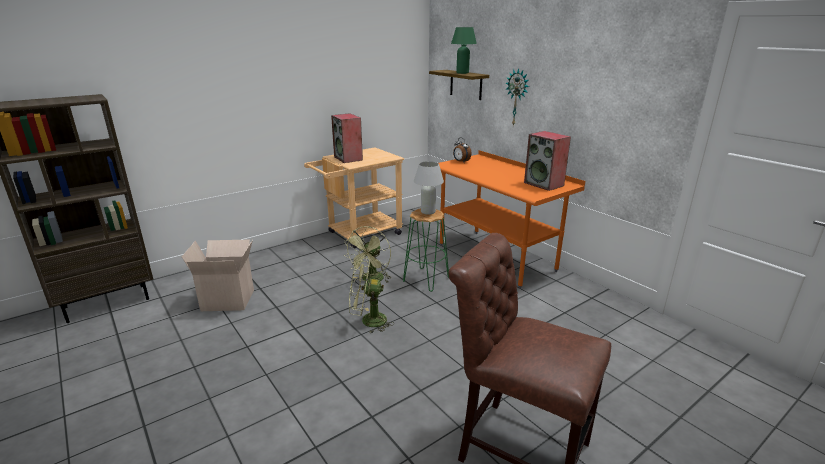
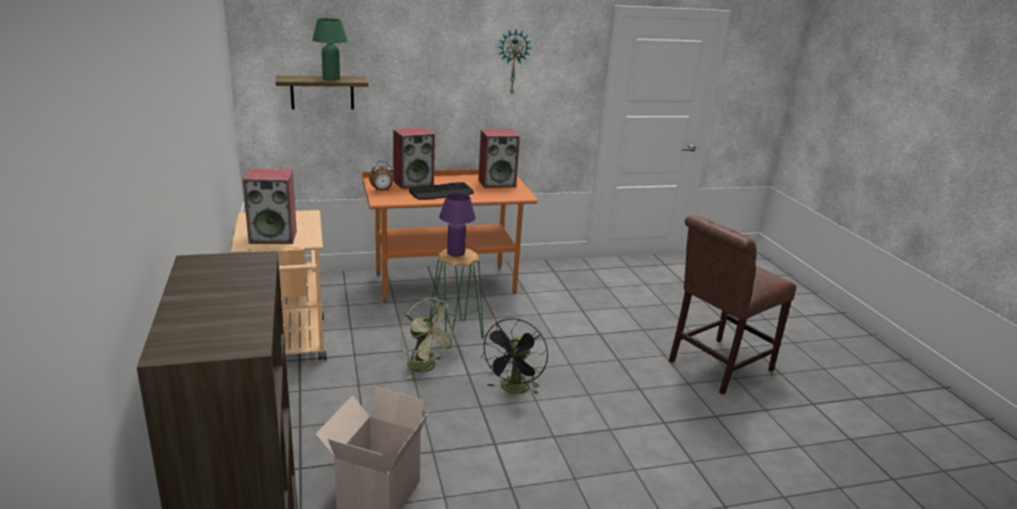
camera: 70 degrees left, 0 degrees up
green fan [349,258,394,334] -> black fan [480,318,548,395]
white table lamp [414,161,444,215] -> purple table lamp [439,193,476,257]
wall clock [505,68,529,126] -> wall clock moved to [498,29,531,94]
none -> speaker [393,127,435,189]
none -> keyboard [409,182,474,200]

